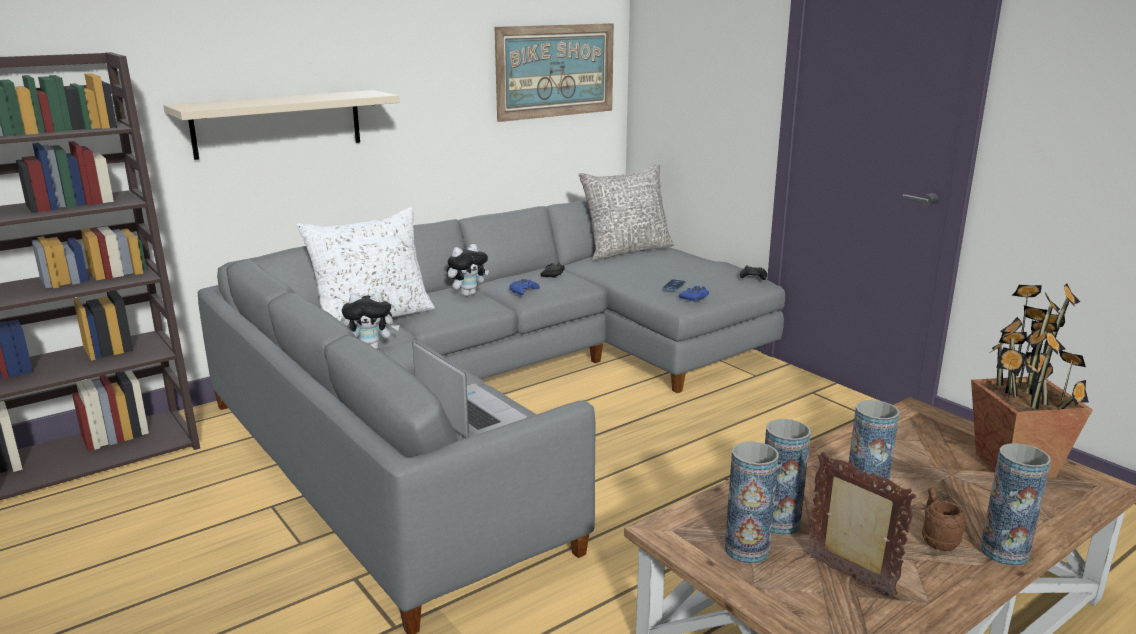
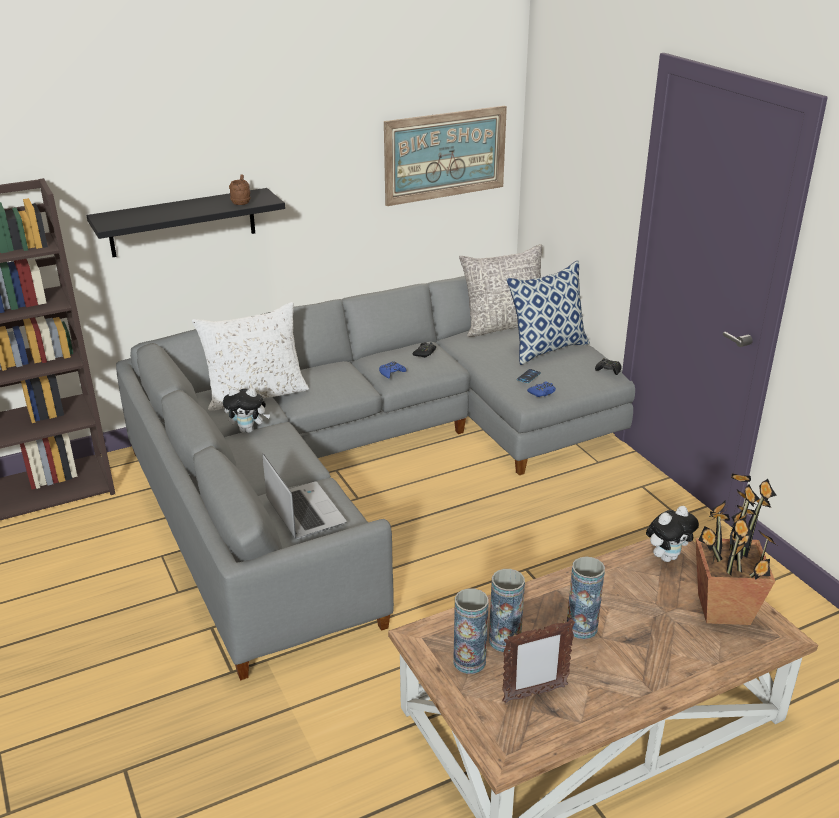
camera: 10 degrees right, 10 degrees up
beige shelf [163,90,399,160] -> black shelf [87,188,285,257]
plush toy [447,244,489,296] -> plush toy moved to [646,506,699,562]
picture frame [807,452,916,598] -> picture frame turned 105 degrees clockwise [502,619,575,703]
brown mug [922,488,967,551] -> brown mug moved to [229,175,251,205]
vase [980,443,1051,566] -> none
none -> pillow [506,260,590,365]

